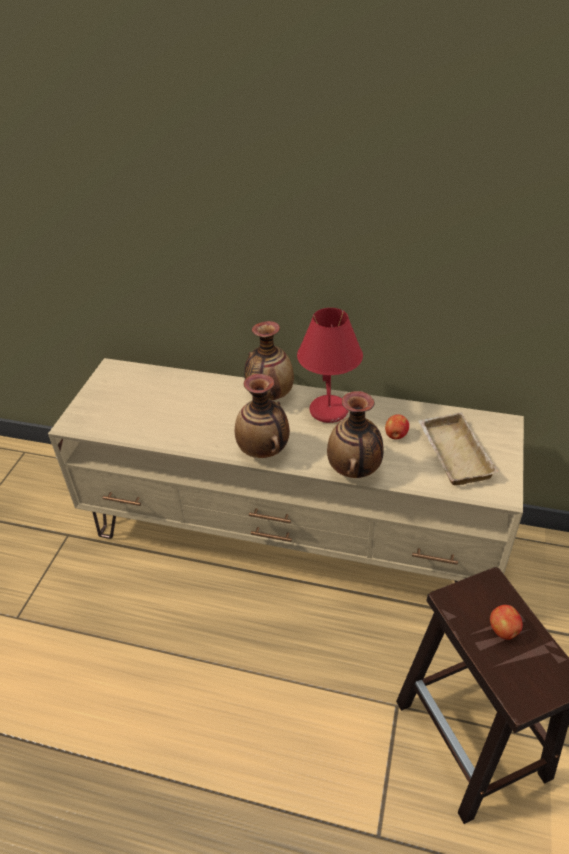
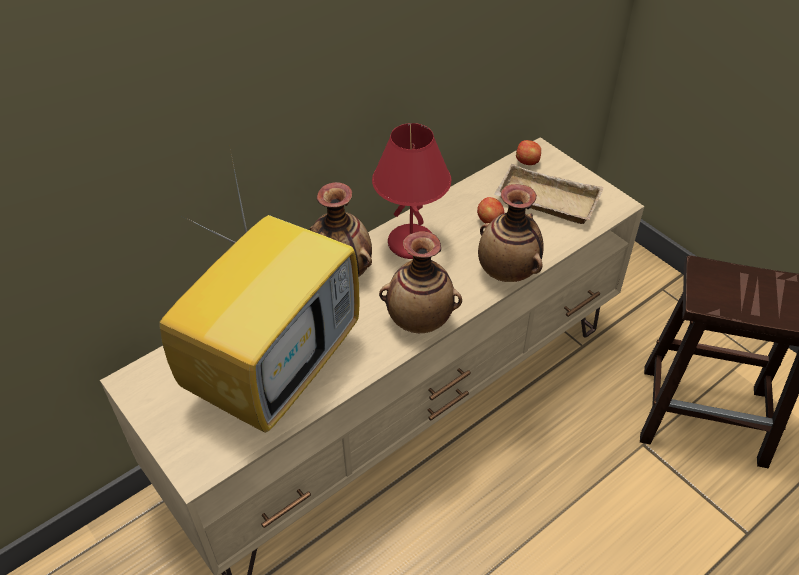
camera: 55 degrees left, 5 degrees up
apple [490,605,523,640] -> apple moved to [516,140,541,165]
none -> television [159,150,360,433]

